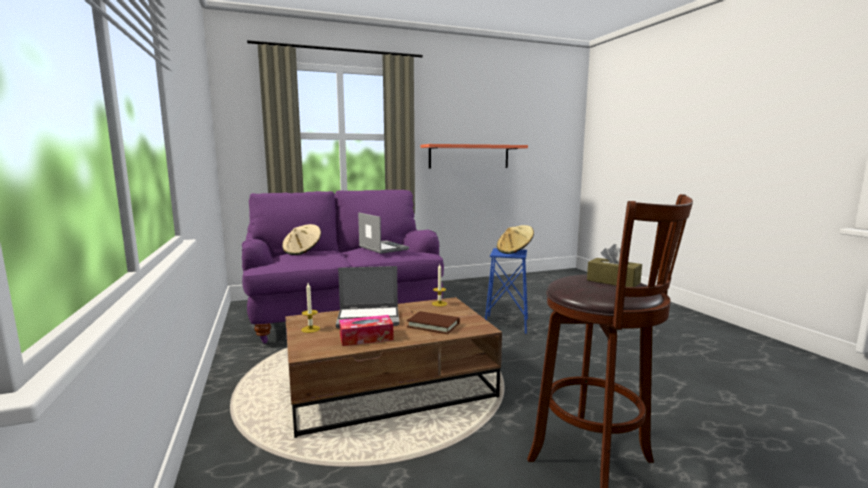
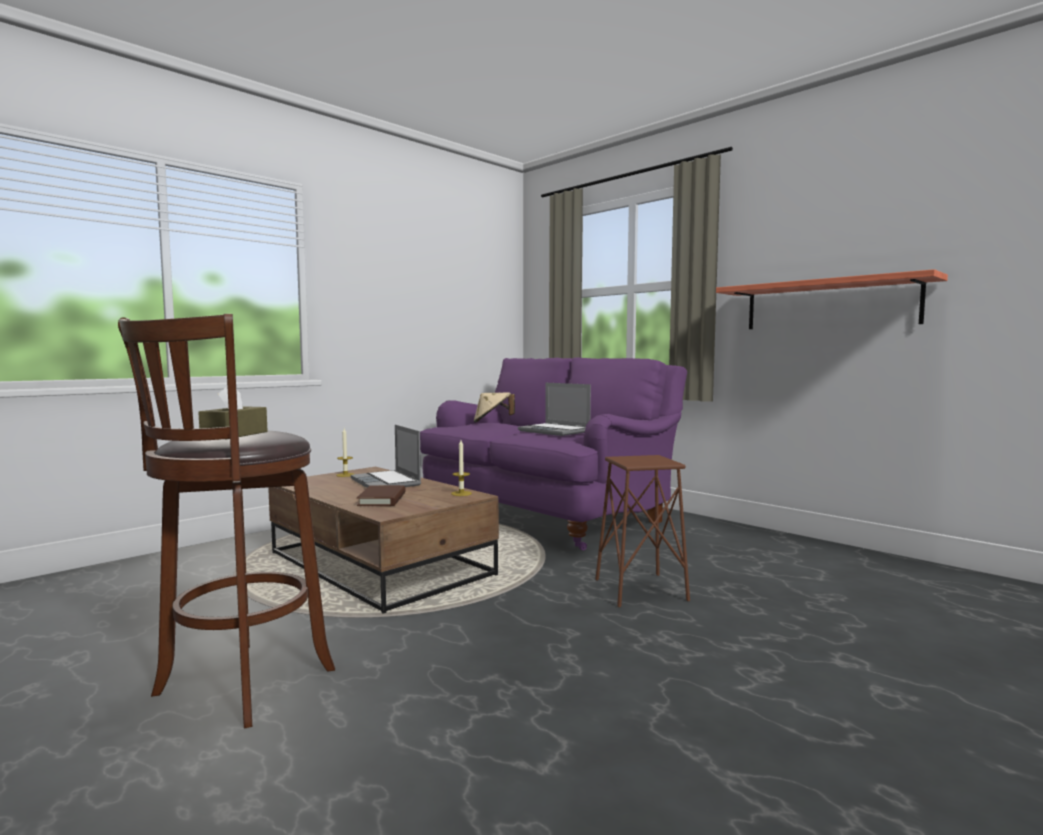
camera: 65 degrees right, 5 degrees down
tissue box [339,315,394,346] -> none
laptop [358,212,409,254] -> laptop turned 105 degrees clockwise [518,383,591,436]
blue stool [485,248,528,334] -> brown stool [595,455,690,607]
beige hat [497,225,534,254] -> none

